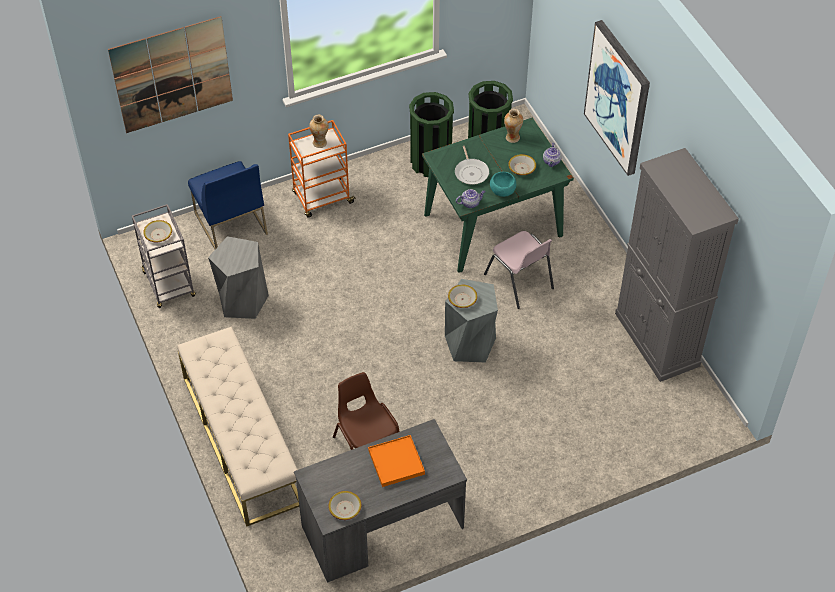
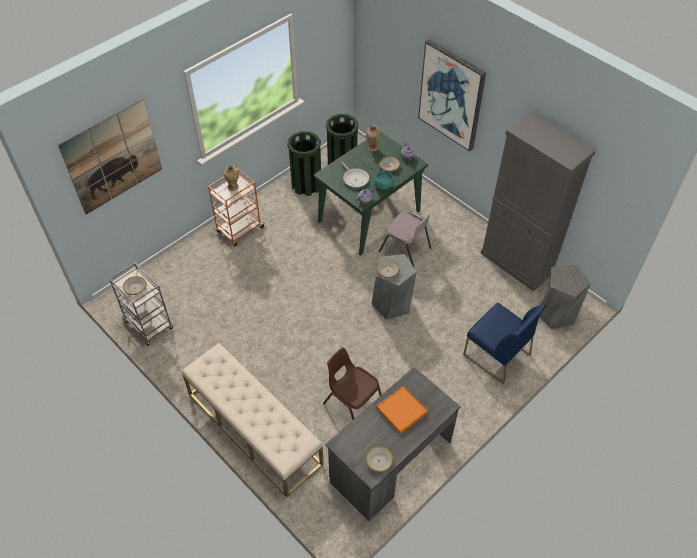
camera: 20 degrees left, 0 degrees up
blue chair [188,161,268,249] -> blue chair moved to [463,303,546,384]
grey stool [208,236,269,319] -> grey stool moved to [539,265,591,330]

